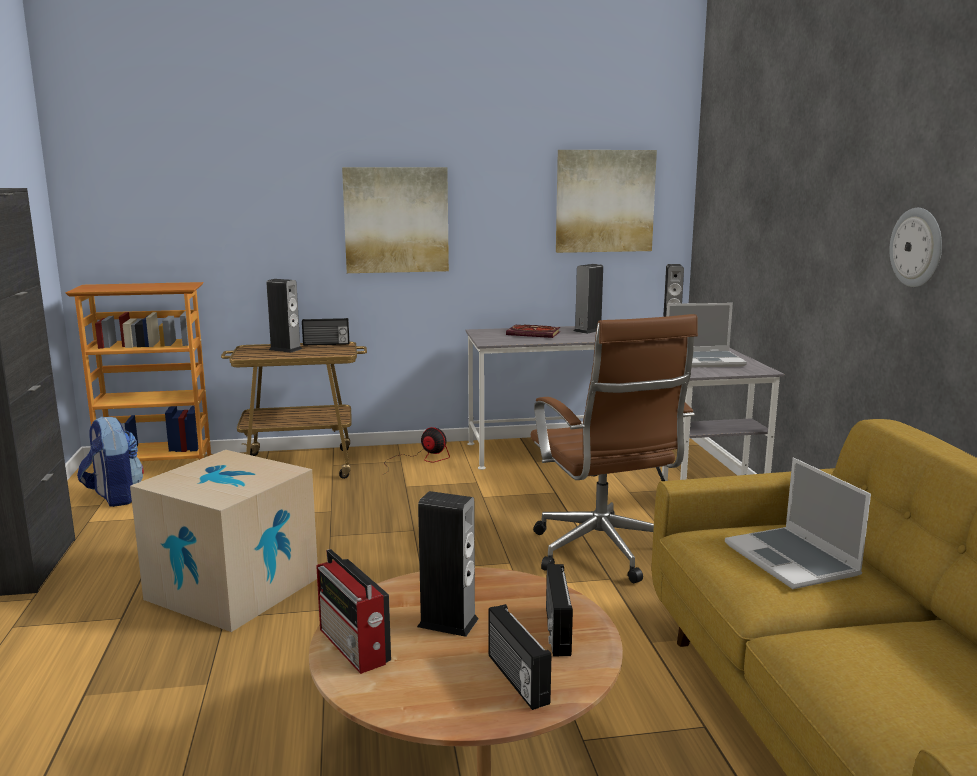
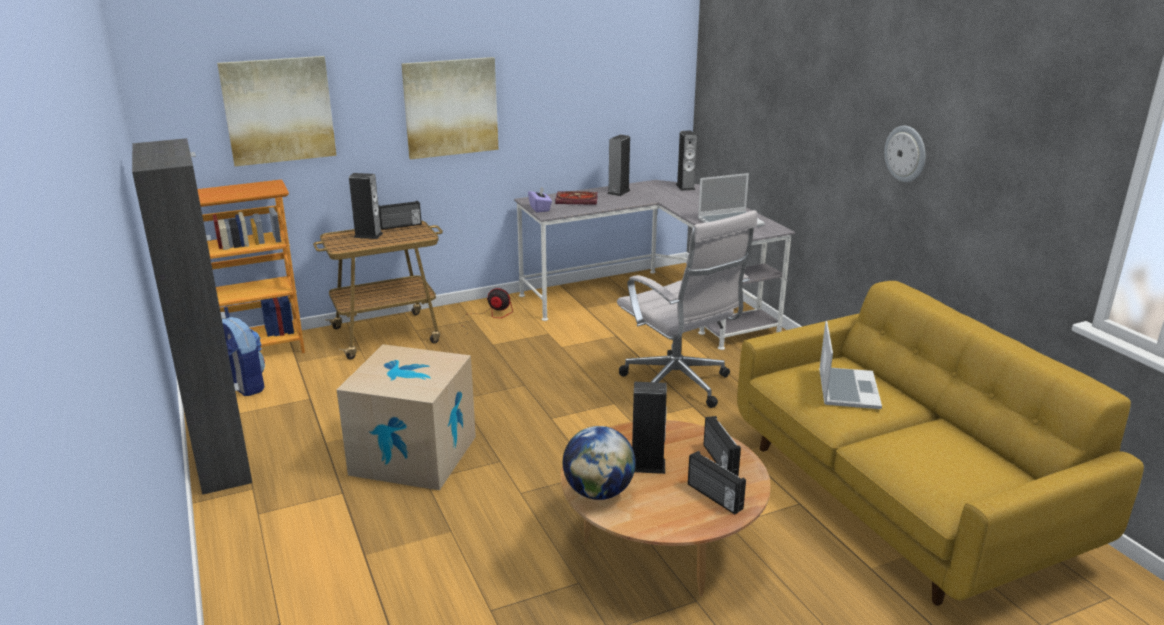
camera: 15 degrees left, 10 degrees up
radio [316,549,391,674] -> globe [563,426,636,500]
brown office chair [531,314,698,583] -> white office chair [617,210,757,408]
picture [556,150,657,253] -> picture moved to [217,56,337,166]
laptop [725,458,871,589] -> laptop turned 135 degrees counterclockwise [819,321,882,409]
none -> purple tissue box [528,186,552,213]

